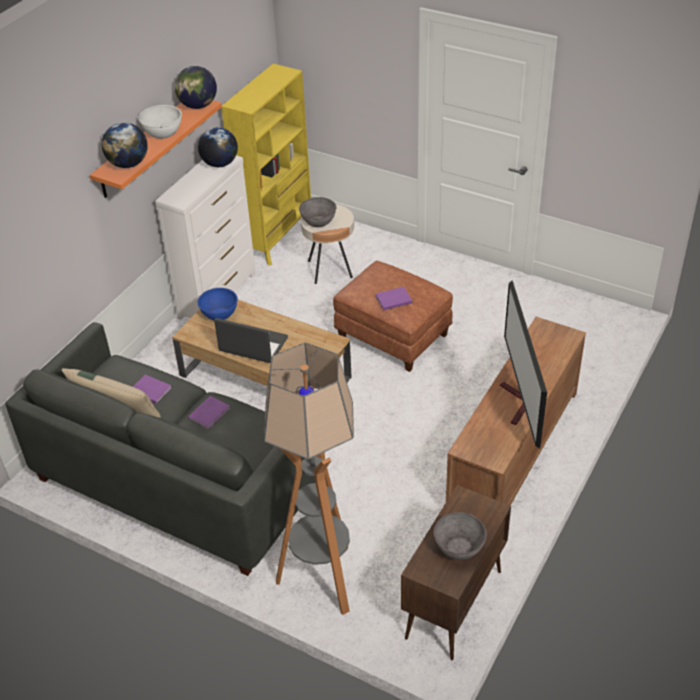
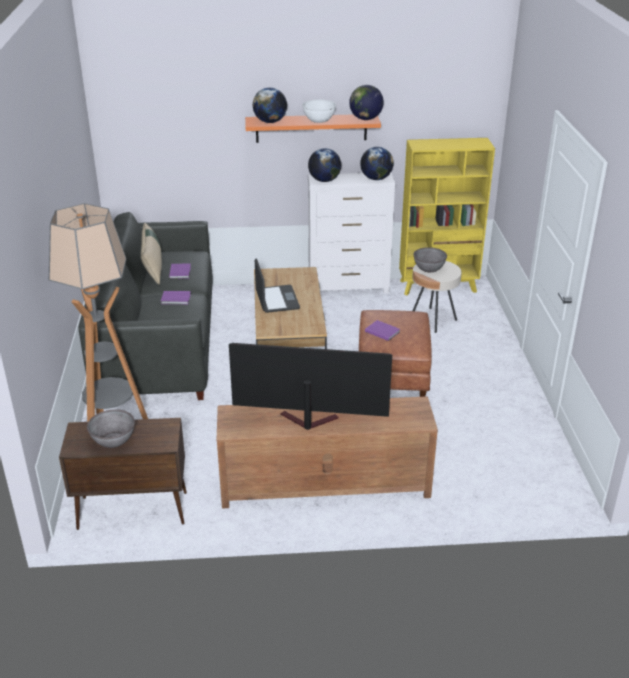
camera: 55 degrees right, 10 degrees down
blue bowl [197,288,238,320] -> none
television [500,280,547,448] -> television turned 45 degrees clockwise [229,343,392,430]
none -> globe [308,148,341,182]

